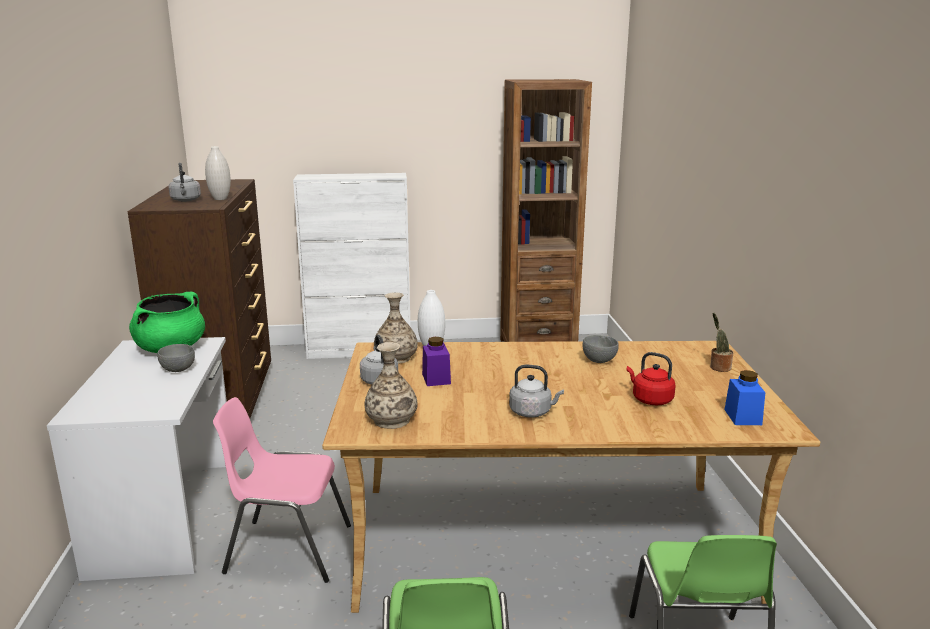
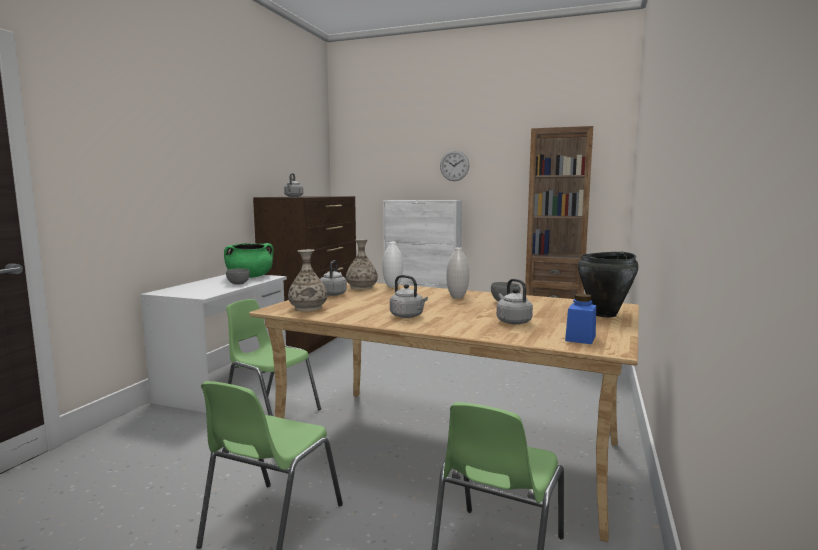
camera: 25 degrees right, 10 degrees down
white vase [205,146,231,200] -> white vase moved to [446,247,469,299]
pink chair [213,397,351,583] -> green chair [226,299,321,416]
purple jar [422,337,451,386] -> none
red kettle [626,352,676,405] -> grey kettle [497,279,533,324]
potted plant [710,313,733,372] -> black cooking pot [578,252,638,317]
none -> wall clock [440,151,469,181]

